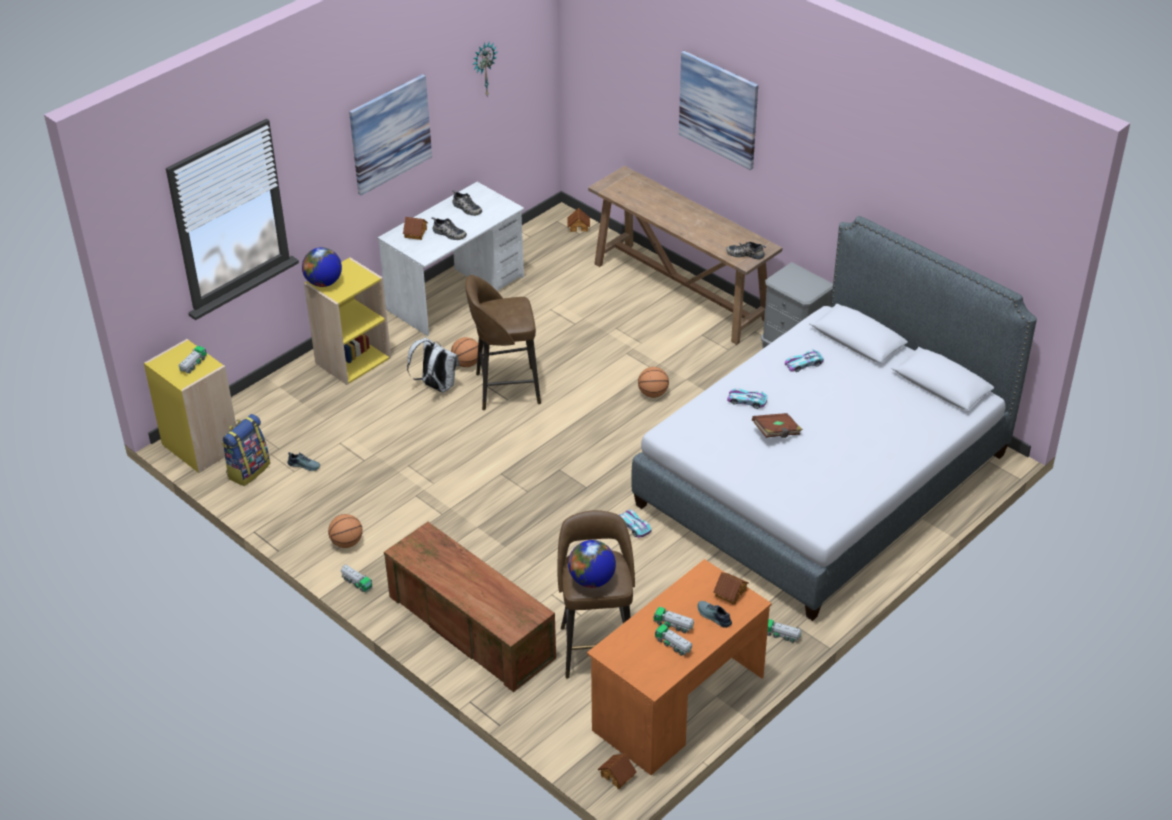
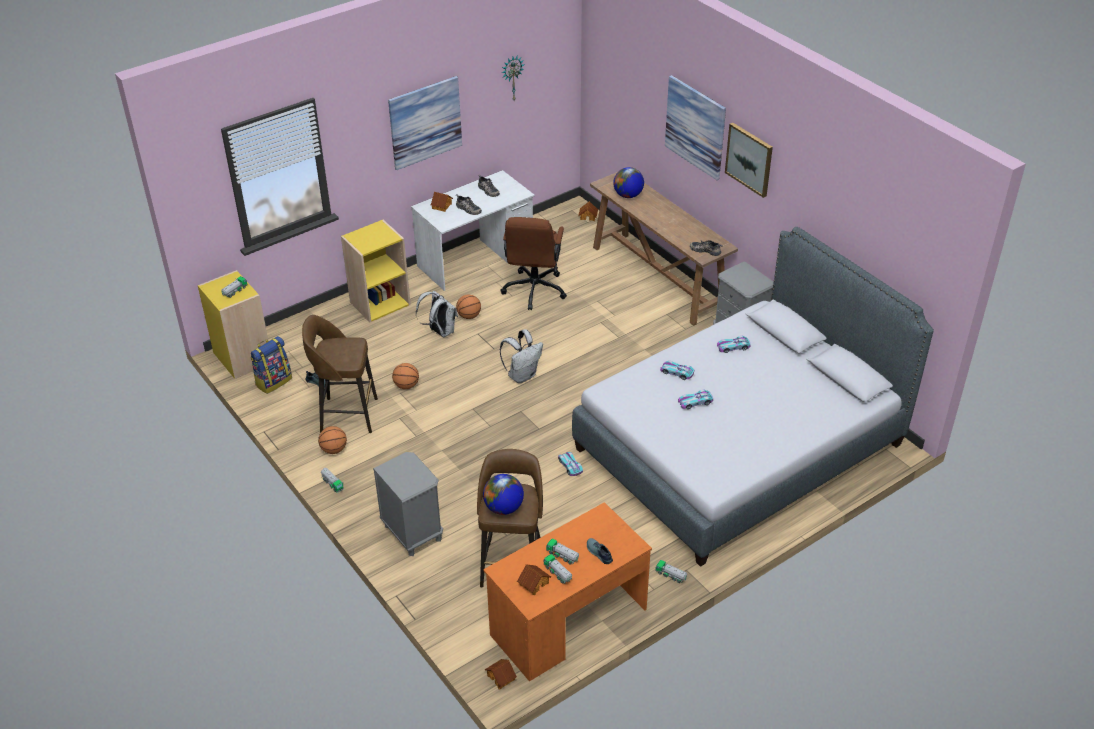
camera: 10 degrees right, 0 degrees up
globe [302,247,342,287] -> globe moved to [613,167,644,198]
brown bench [384,522,556,692] -> grey nightstand [373,452,443,556]
brown stool [465,275,541,410] -> brown stool moved to [302,315,378,433]
basketball [638,367,669,398] -> basketball moved to [392,363,419,389]
toy house [713,572,749,605] -> toy house moved to [517,564,551,595]
brown book [752,413,803,438] -> toy car [678,389,713,409]
none -> white backpack [500,329,543,383]
none -> brown office chair [501,217,567,310]
none -> picture [725,123,773,198]

